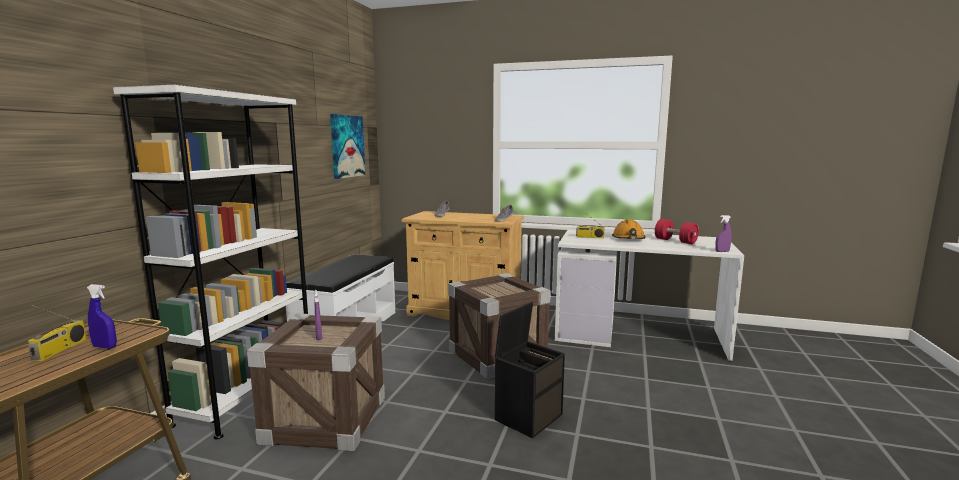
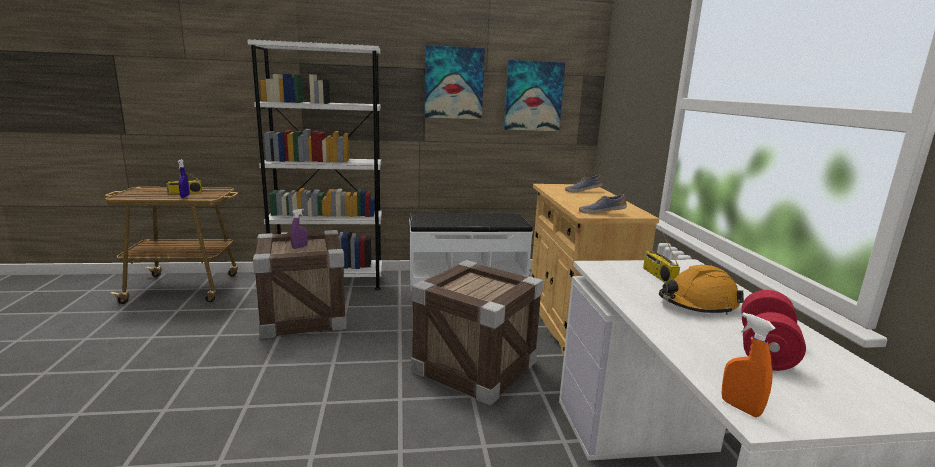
camera: 65 degrees right, 5 degrees up
black storage box [495,302,565,438] -> none
purple spray bottle [715,215,732,252] -> orange spray bottle [722,312,776,417]
none -> picture [424,45,485,119]

